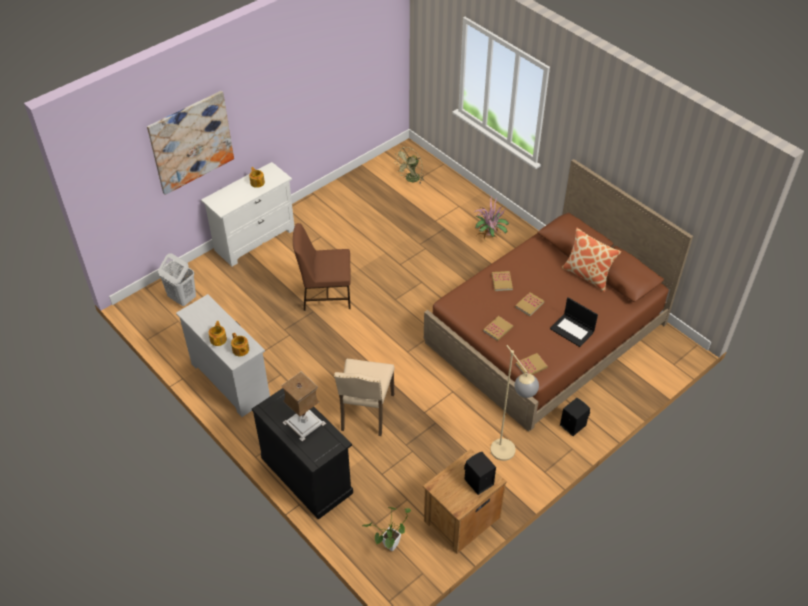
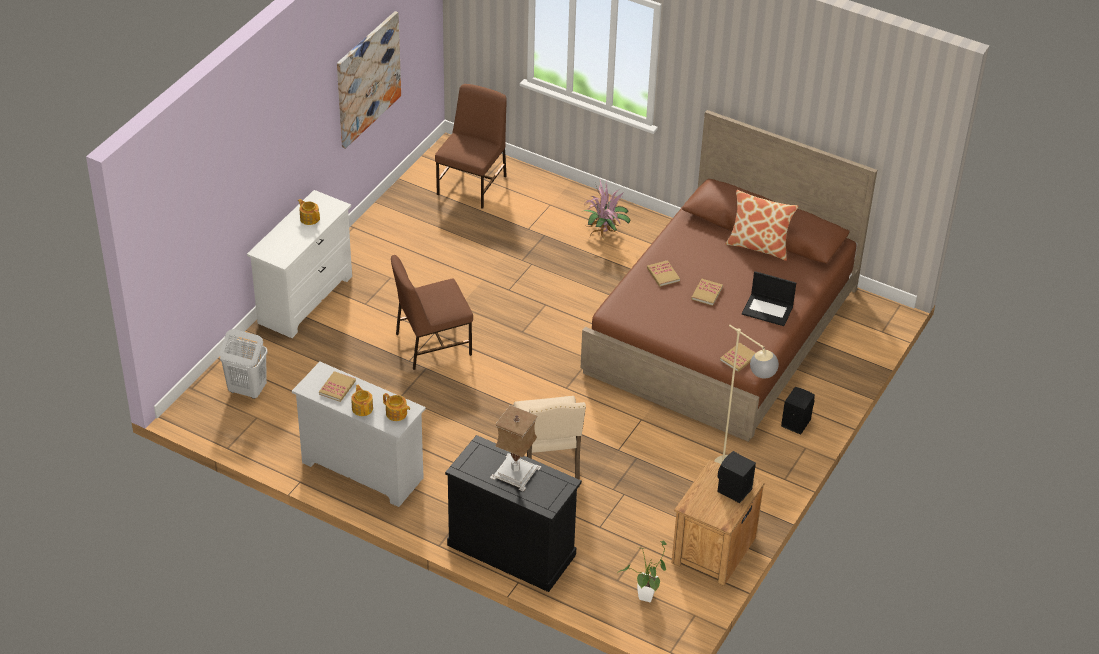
camera: 20 degrees left, 5 degrees down
picture [147,91,234,195] -> picture moved to [337,11,401,149]
green fan [394,147,424,184] -> brown chair [435,84,507,209]
book [483,316,513,341] -> book moved to [319,371,356,402]

